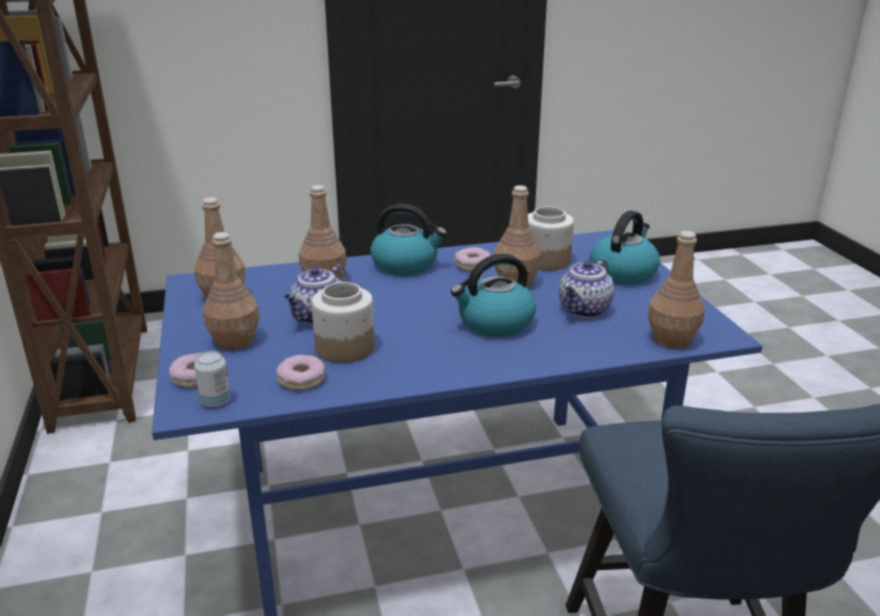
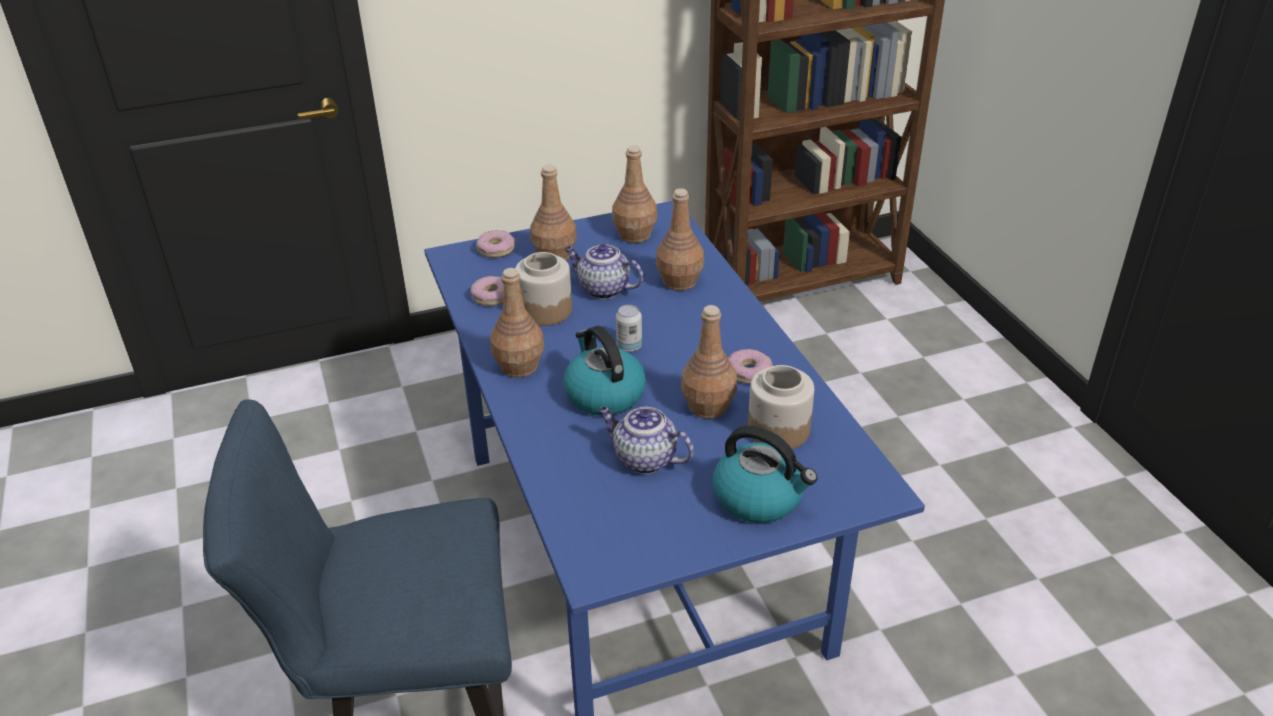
camera: 85 degrees right, 10 degrees up
can [194,351,230,407] -> can moved to [616,305,642,352]
kettle [371,204,447,275] -> none
brown bottle [648,231,705,348] -> brown bottle moved to [490,268,544,378]

